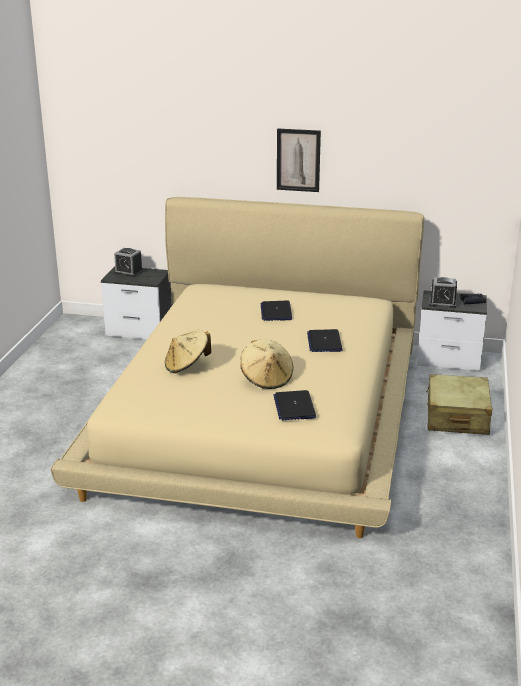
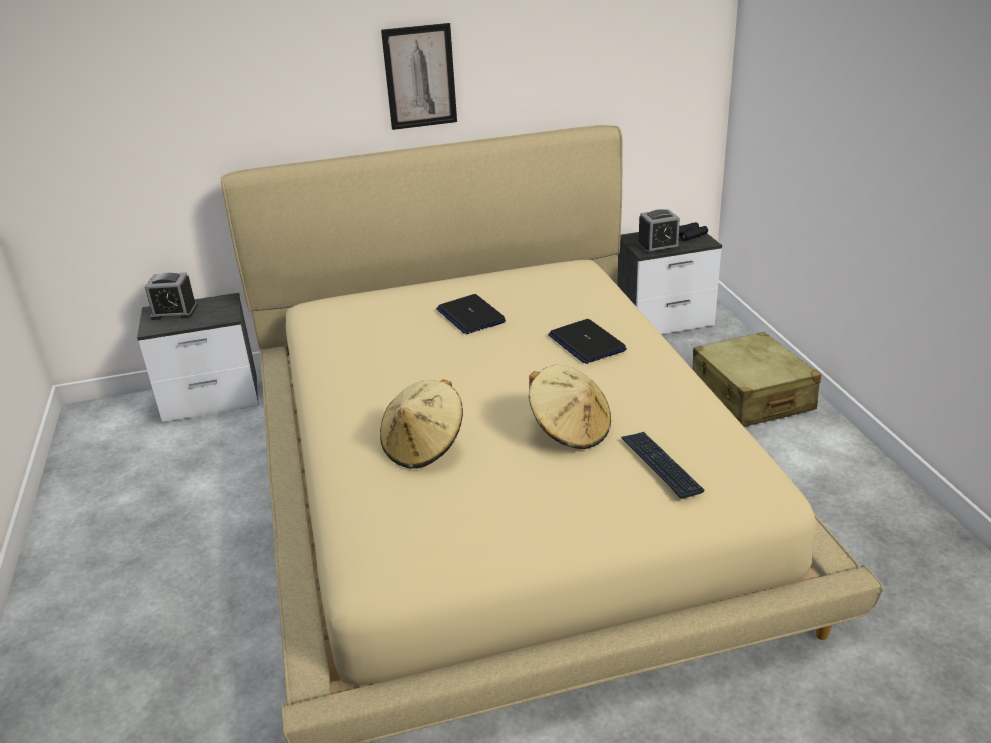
camera: 25 degrees left, 5 degrees up
laptop [273,390,316,420] -> keyboard [621,432,705,499]

